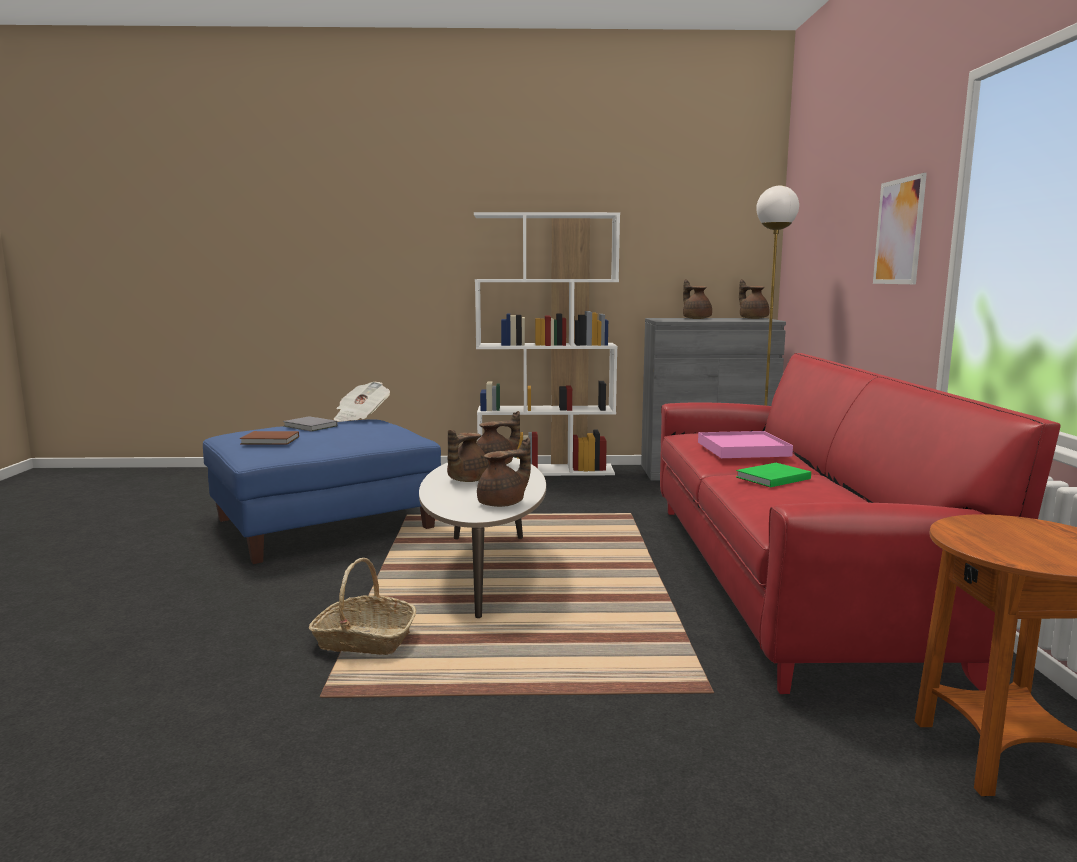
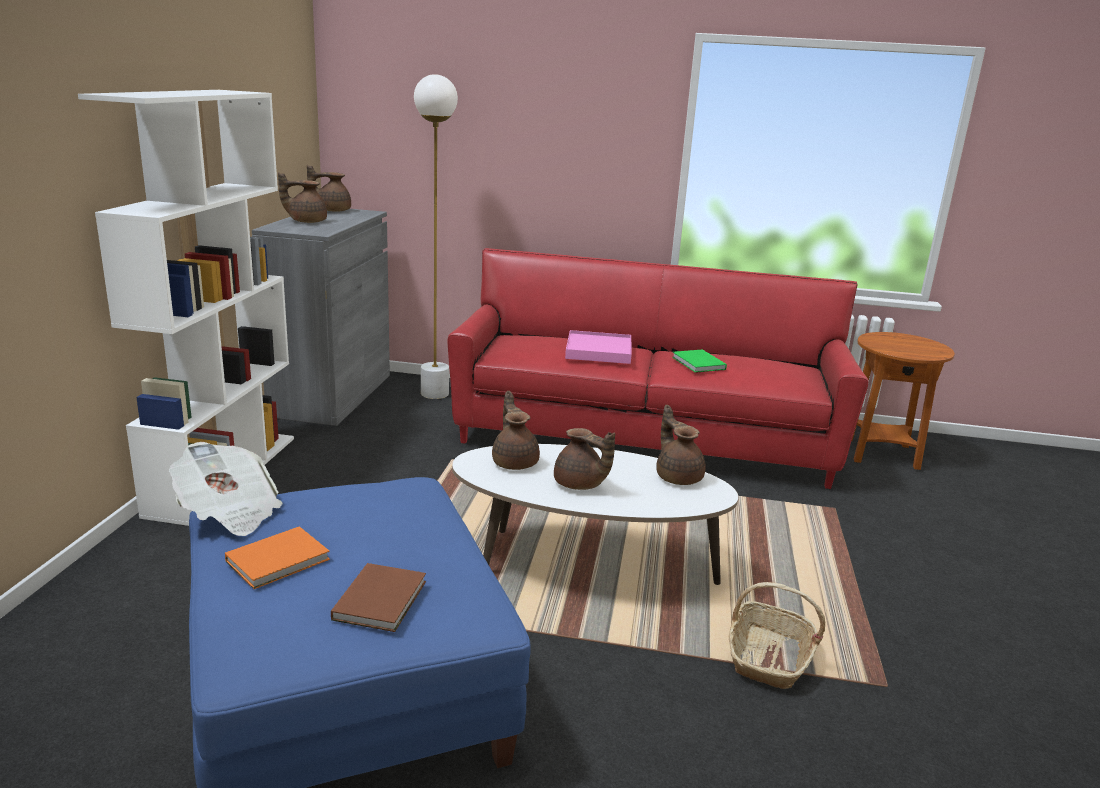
camera: 80 degrees left, 10 degrees up
grey book [283,416,338,432] -> orange book [225,526,330,589]
picture [873,173,927,284] -> none

